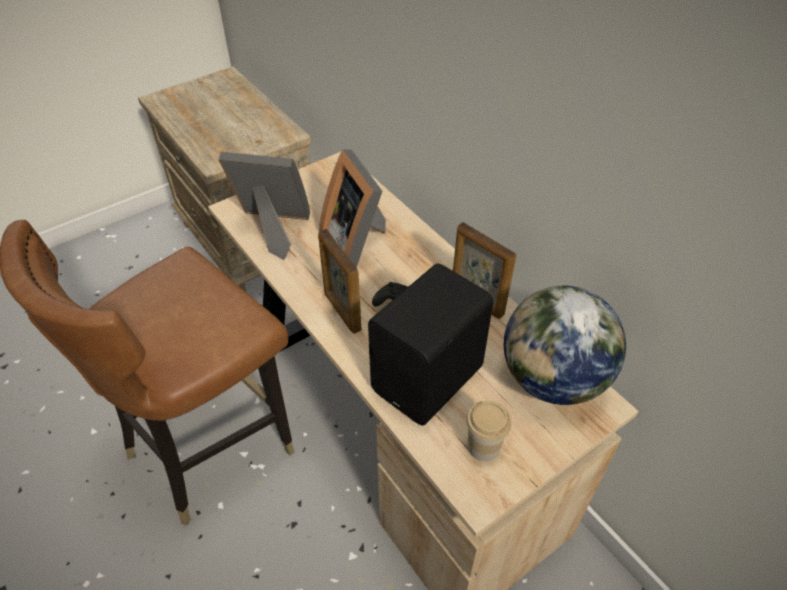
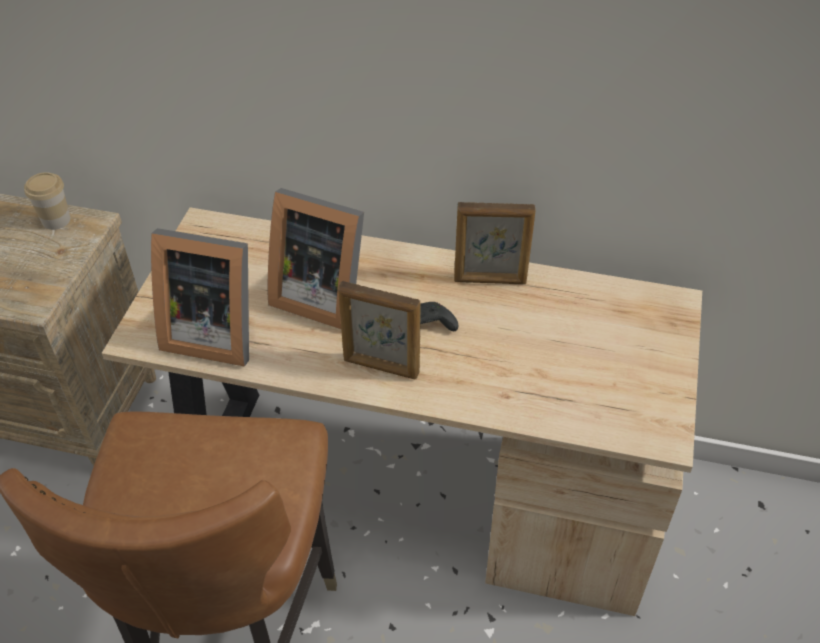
camera: 40 degrees left, 0 degrees up
picture frame [219,152,310,260] -> picture frame turned 135 degrees counterclockwise [151,228,249,367]
black speaker [368,264,493,425] -> none
cup [466,401,511,461] -> cup moved to [24,172,71,230]
globe [504,285,626,405] -> none

